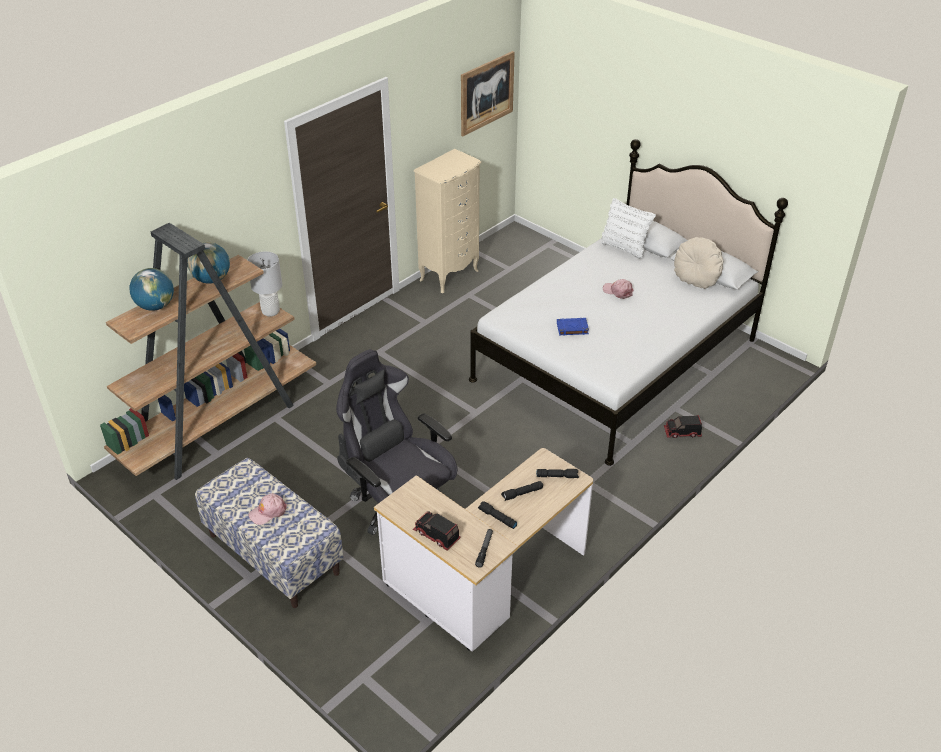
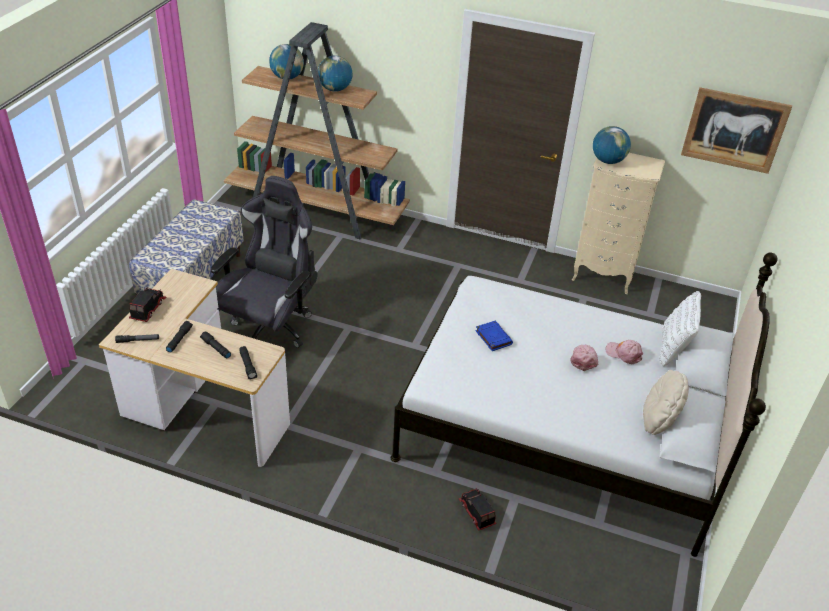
camera: 65 degrees right, 0 degrees up
grey table lamp [247,252,282,317] -> none
pink cap [248,493,287,525] -> pink cap moved to [606,340,643,364]
none -> globe [593,126,631,164]

